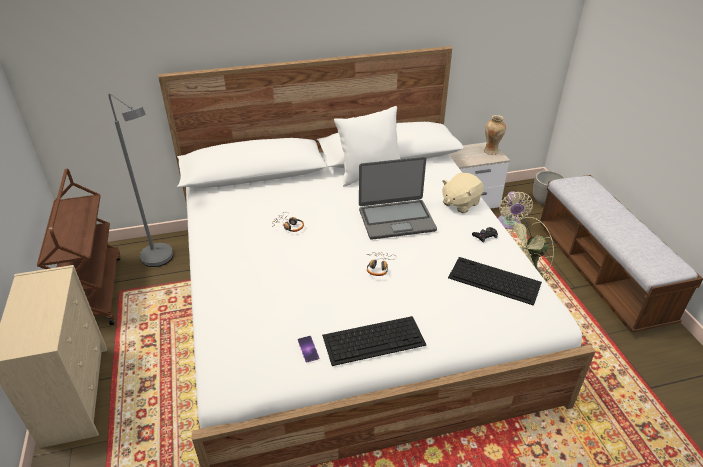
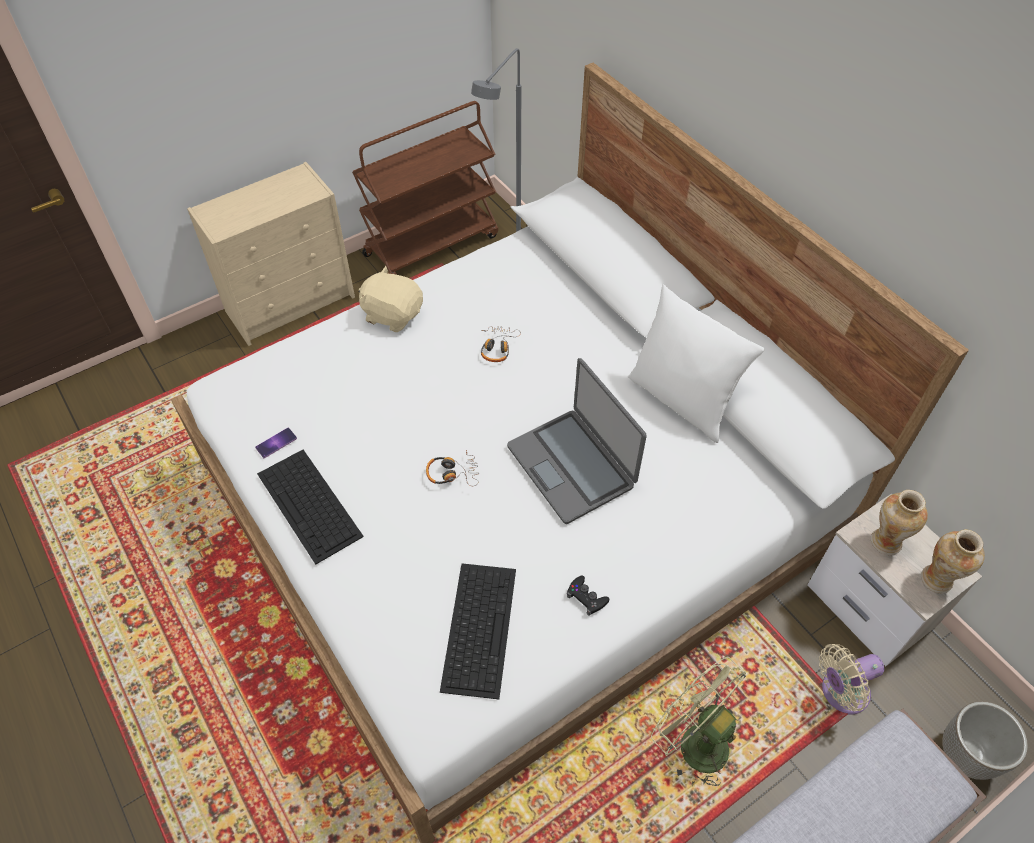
camera: 70 degrees right, 15 degrees up
beige plush toy [442,173,484,213] -> beige plush toy moved to [358,266,423,332]
none -> vase [871,490,928,555]

